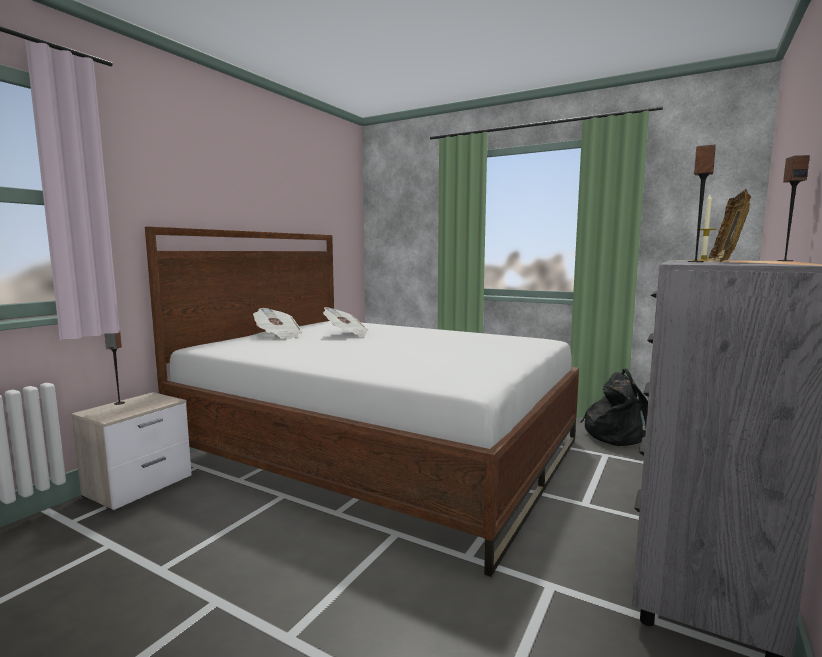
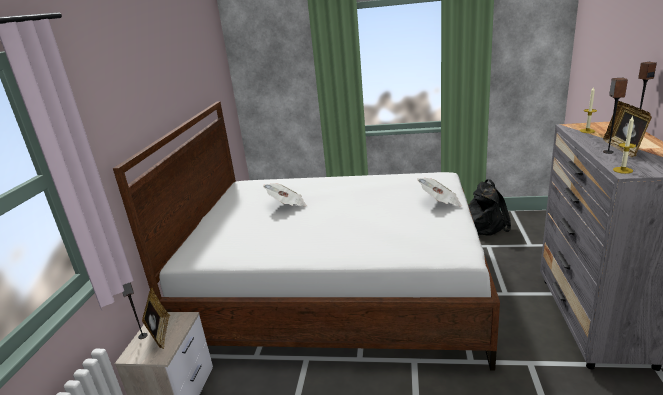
camera: 20 degrees left, 15 degrees up
newspaper [253,308,303,340] -> newspaper moved to [417,178,462,206]
none -> picture frame [142,287,170,349]
none -> candle [613,116,636,174]

